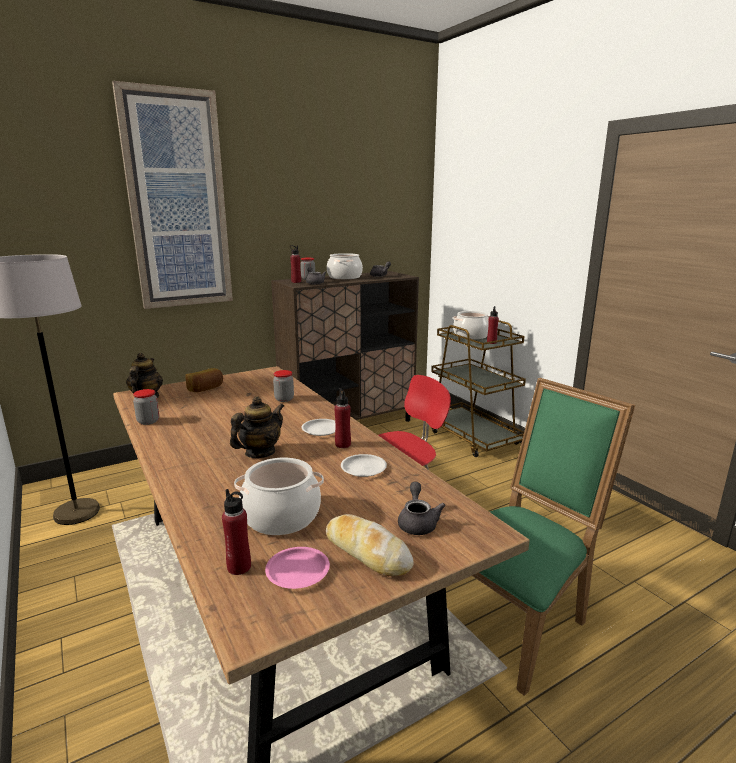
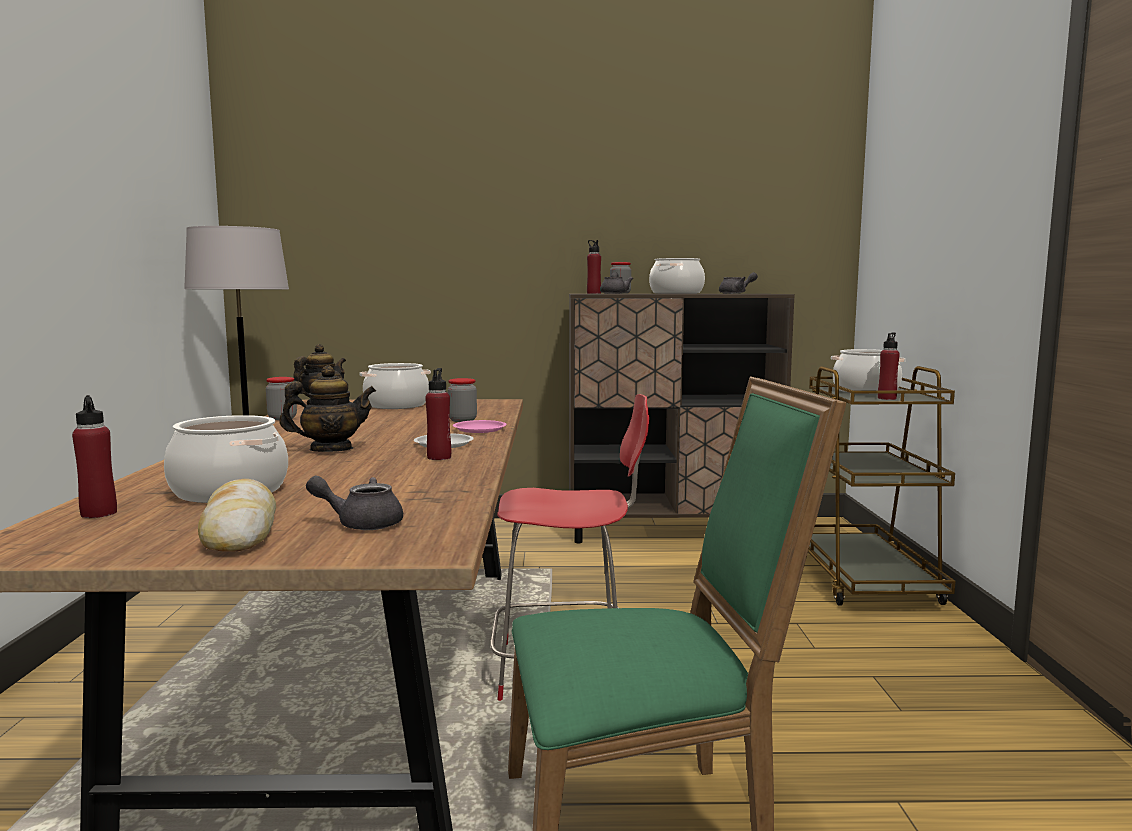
camera: 30 degrees right, 10 degrees down
picture [112,81,233,309] -> none
bread [185,368,223,392] -> cooking pot [360,363,431,409]
pink plate [265,547,330,589] -> pink plate moved to [453,420,507,433]
white plate [341,454,387,477] -> none
grey teapot [398,482,445,535] -> grey teapot turned 120 degrees counterclockwise [306,476,403,530]

